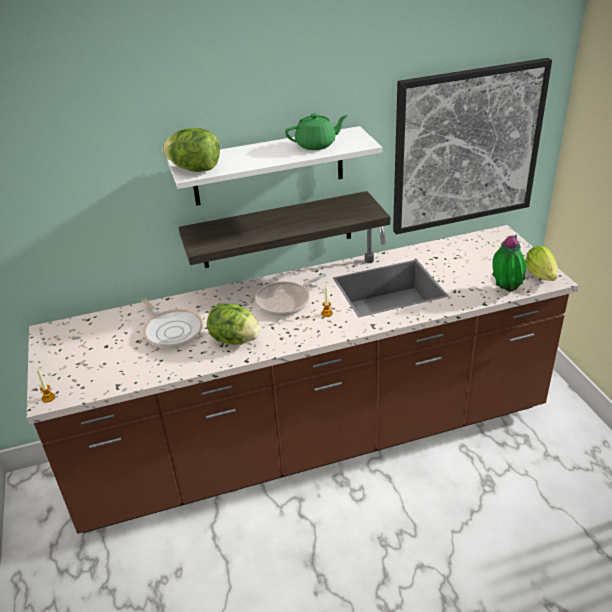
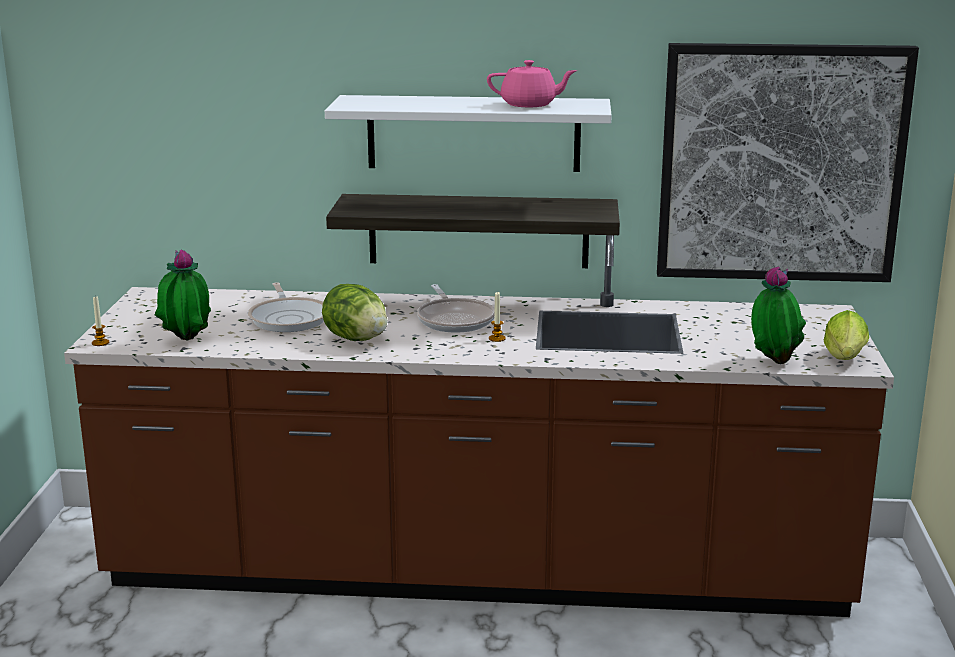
camera: 20 degrees right, 15 degrees down
lettuce [162,128,220,172] -> none
frying pan [255,273,327,316] -> frying pan turned 90 degrees counterclockwise [417,284,495,333]
green teapot [285,113,348,150] -> pink teapot [487,60,577,107]
none -> potted plant [155,249,211,341]

